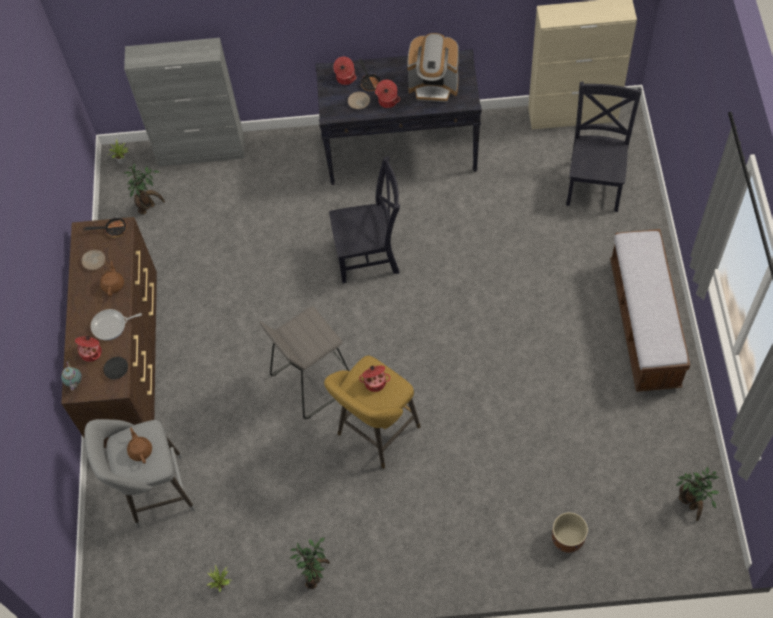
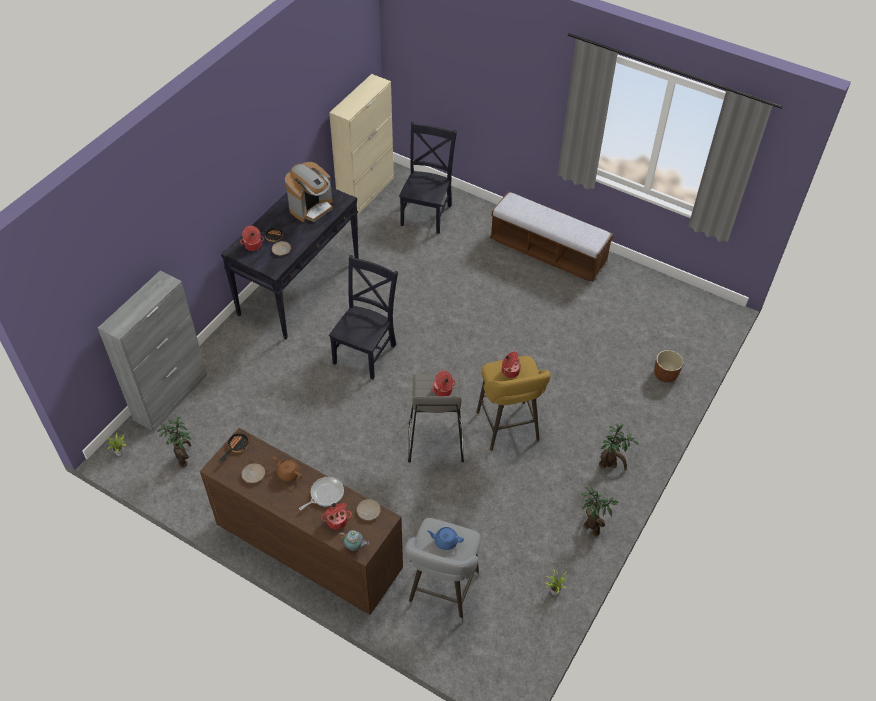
camera: 60 degrees left, 10 degrees down
frying pan [91,309,142,340] -> frying pan turned 150 degrees counterclockwise [299,477,344,510]
black plate [103,357,128,380] -> beige plate [357,499,381,520]
brown teapot [127,427,152,464] -> blue teapot [427,527,464,550]
cooking pot [375,80,400,108] -> cooking pot moved to [431,371,456,396]
black chair [566,82,642,212] -> black chair turned 60 degrees clockwise [399,122,457,234]
potted plant [676,466,720,521] -> potted plant moved to [599,424,639,470]

